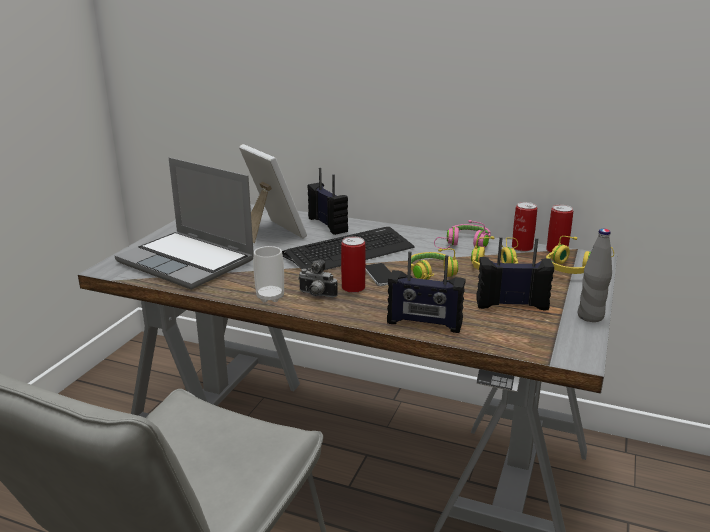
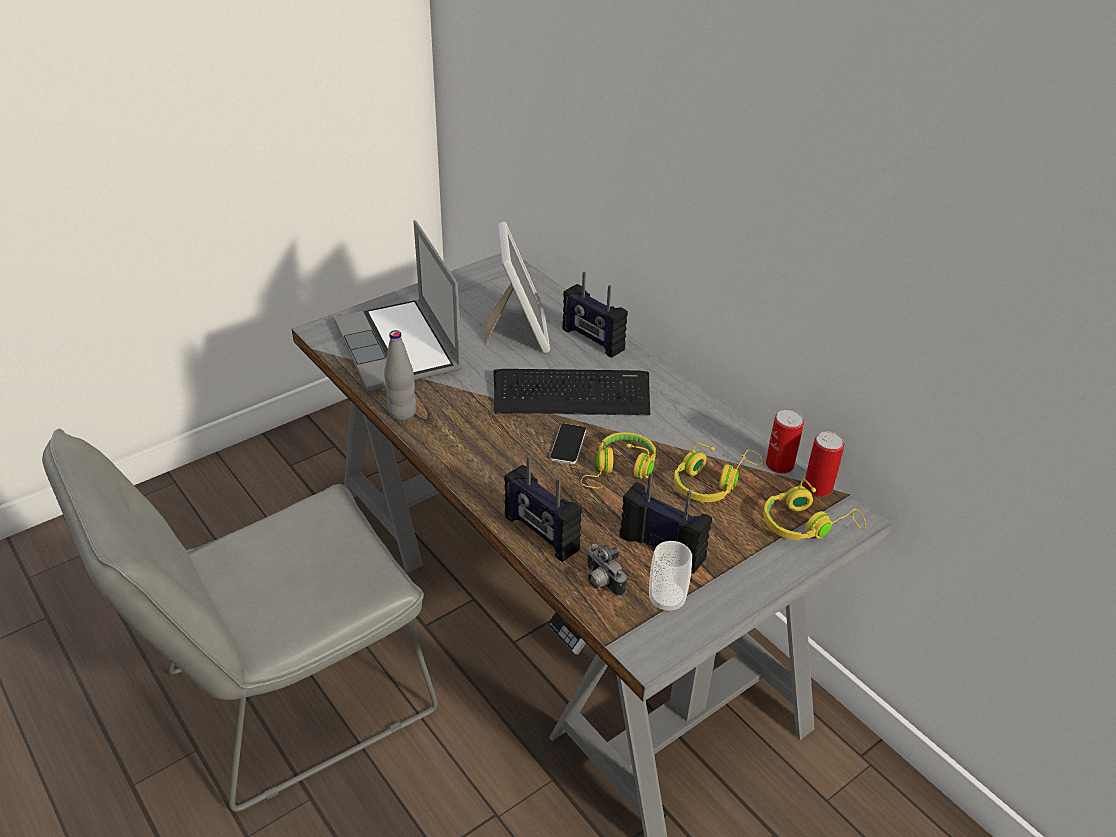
camera: 30 degrees right, 15 degrees up
cup [253,246,284,303] -> cup moved to [649,541,692,613]
camera [298,260,338,298] -> camera moved to [587,544,626,597]
radio [308,168,348,235] -> radio turned 135 degrees clockwise [562,272,628,358]
can [341,237,366,293] -> none
pink headphones [434,220,491,249] -> none
grey bottle [578,229,612,322] -> grey bottle moved to [384,330,416,420]

